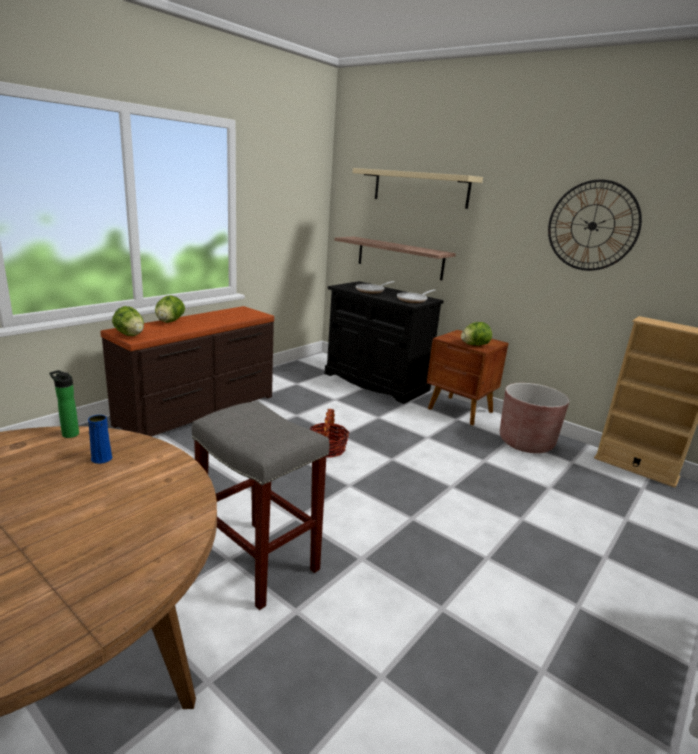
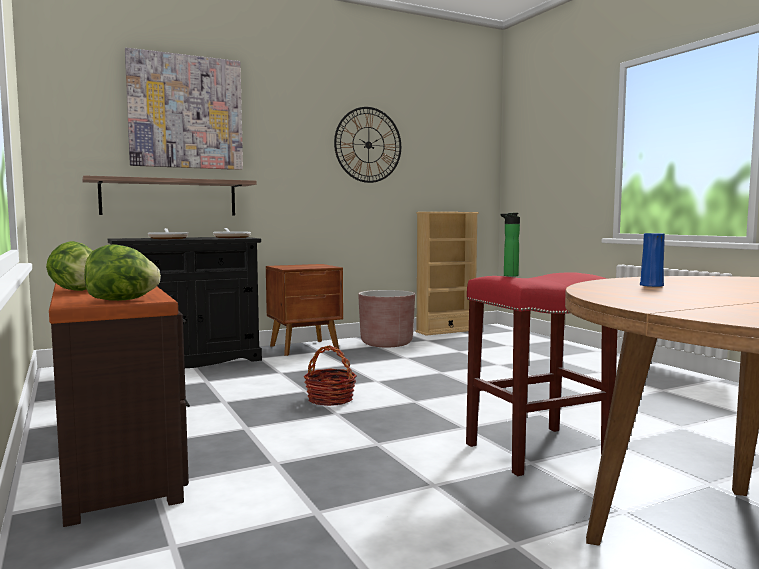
camera: 65 degrees left, 15 degrees down
bottle [49,370,79,438] -> bottle moved to [500,213,520,277]
grey stool [192,401,330,610] -> red stool [466,272,617,476]
beige shelf [353,168,483,209] -> picture [125,48,243,170]
lettuce [461,322,492,346] -> none

